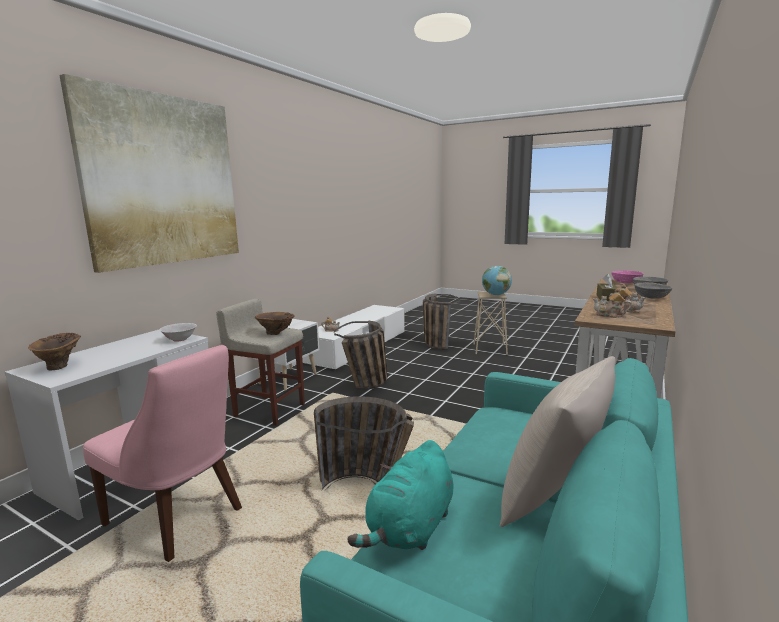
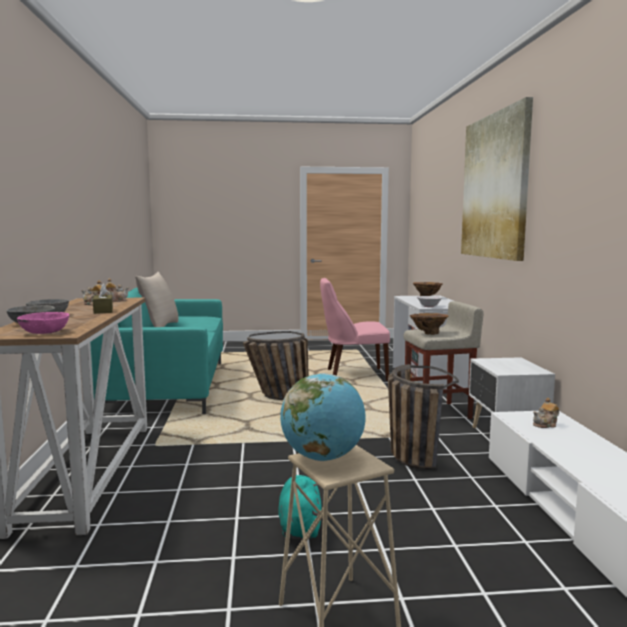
camera: 145 degrees right, 5 degrees down
turquoise plush toy [348,440,453,550] -> turquoise plush toy moved to [278,475,321,539]
basket [423,293,461,350] -> none

